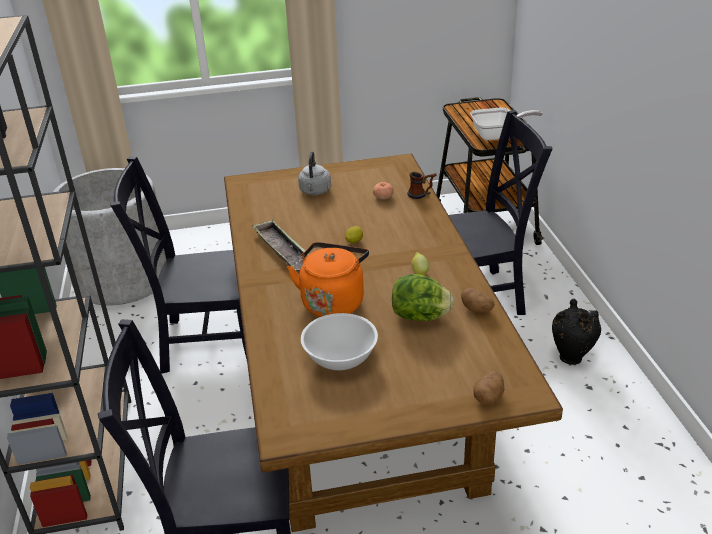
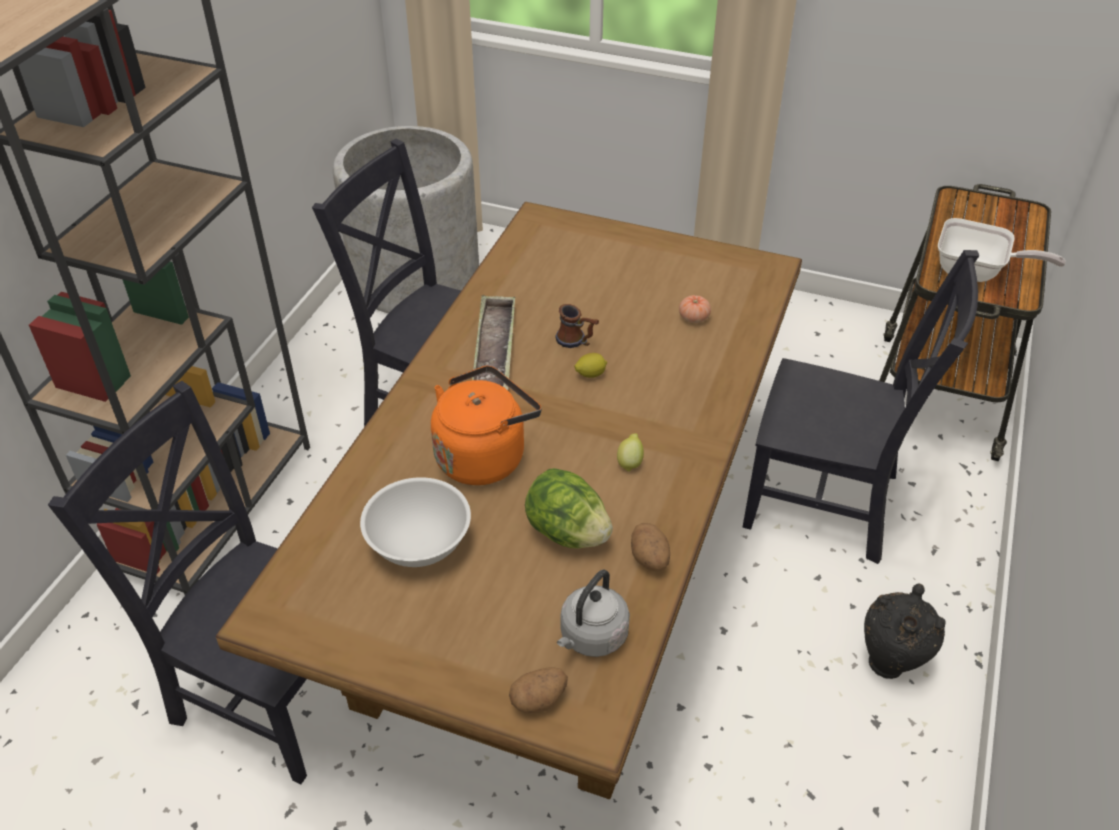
camera: 30 degrees right, 10 degrees up
grey kettle [298,151,331,195] -> grey kettle moved to [557,570,630,657]
mug [407,172,437,199] -> mug moved to [555,304,599,348]

